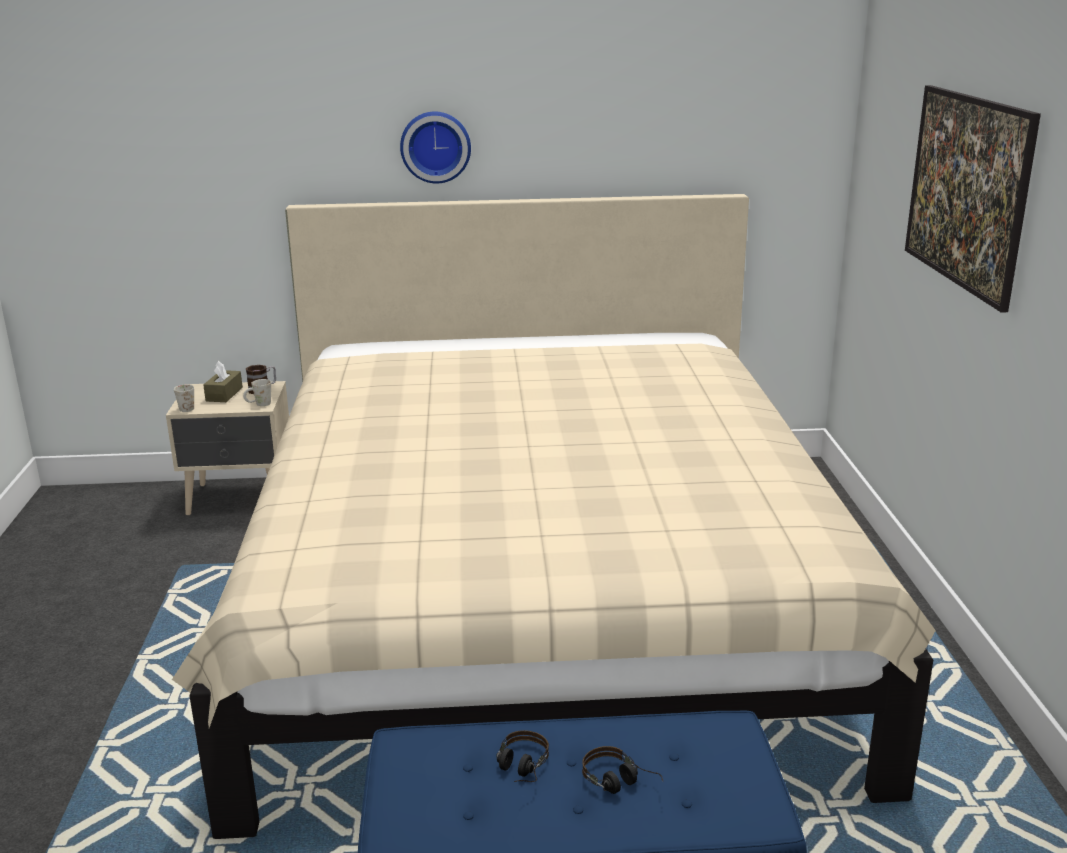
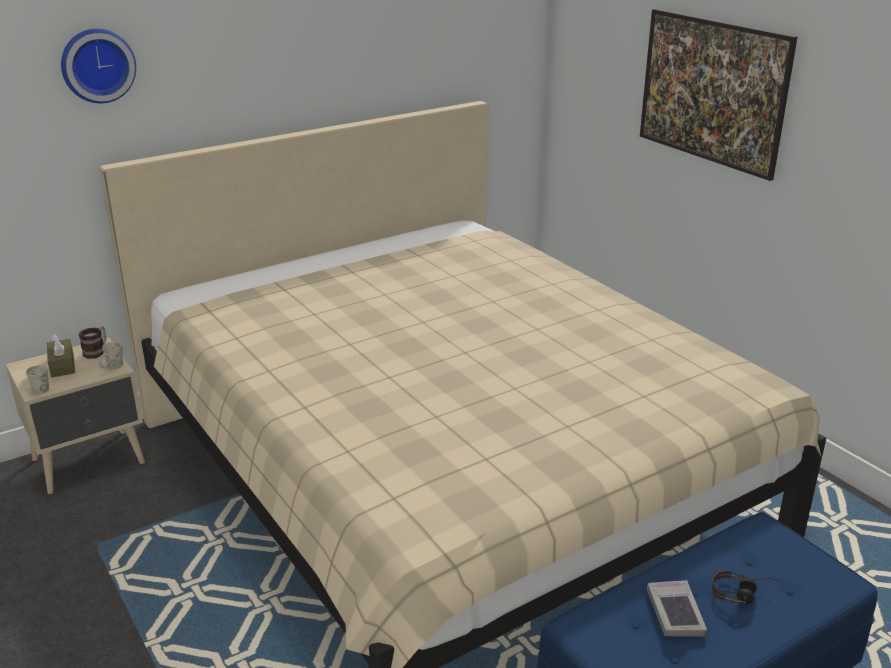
camera: 30 degrees left, 5 degrees up
wall clock [400,112,471,183] -> wall clock moved to [61,29,136,103]
headphones [496,730,549,782] -> book [647,580,707,637]

